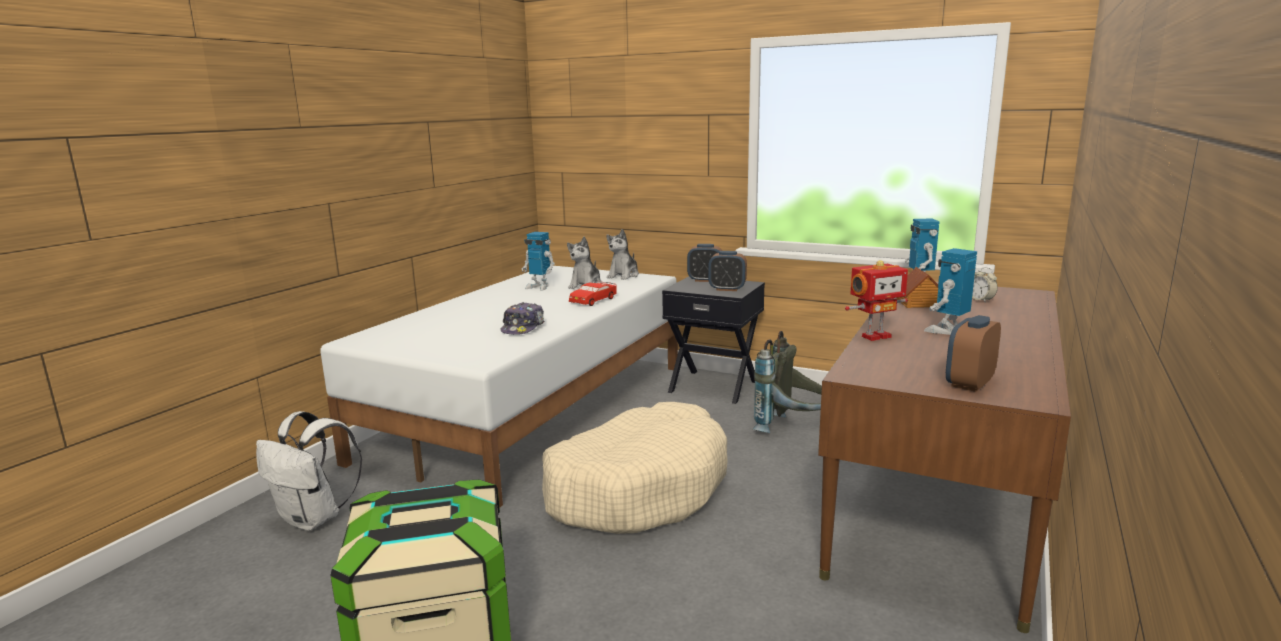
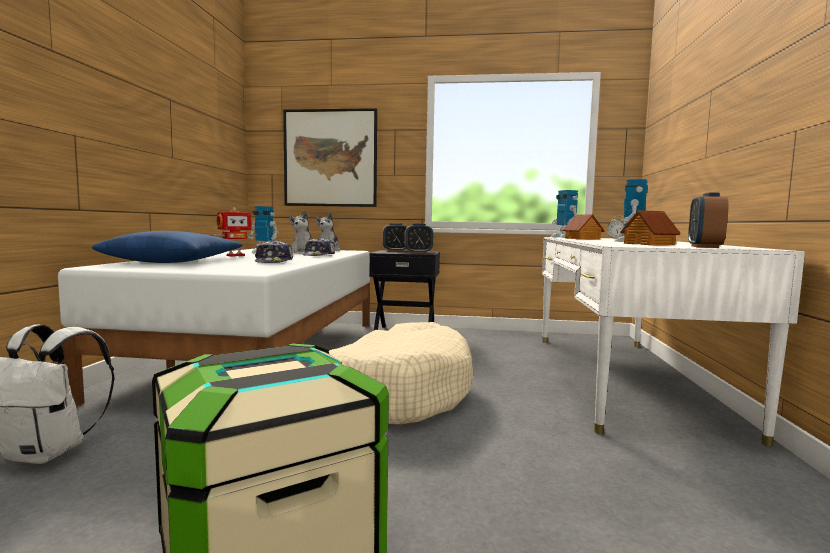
camera: 20 degrees left, 10 degrees down
red toy car [569,282,617,306] -> cap [302,238,335,256]
grey backpack [753,331,822,433] -> none
brown desk [818,282,1071,633] -> white desk [542,237,805,446]
toy robot [845,260,908,341] -> toy robot moved to [211,208,257,257]
none -> blue pillow [92,231,243,263]
none -> picture [283,108,377,207]
none -> toy house [620,210,681,245]

